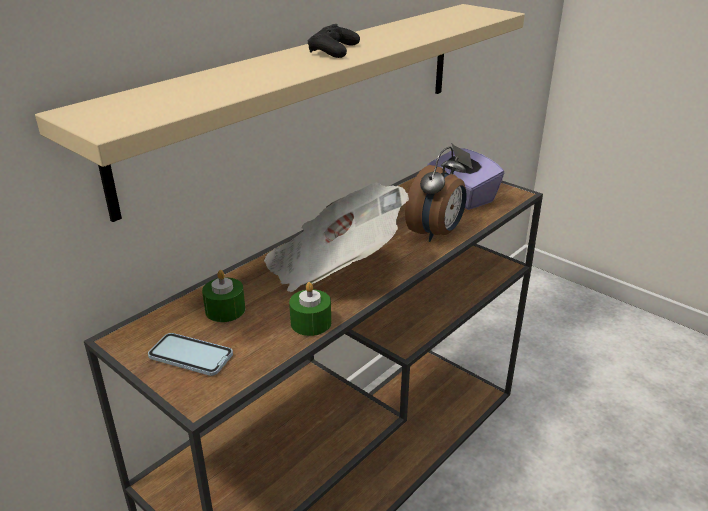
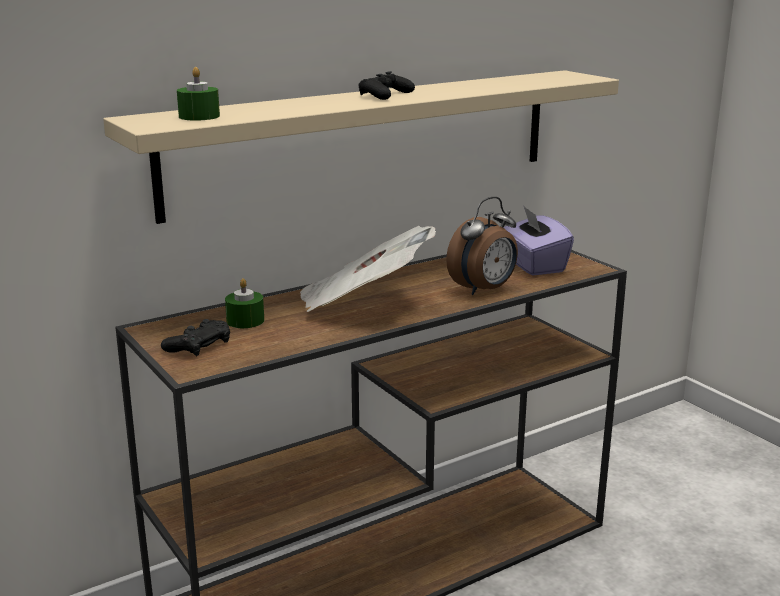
camera: 15 degrees right, 10 degrees down
phone [148,333,233,376] -> black game controller [161,319,230,356]
green candle [289,282,331,336] -> green candle moved to [177,67,220,120]

